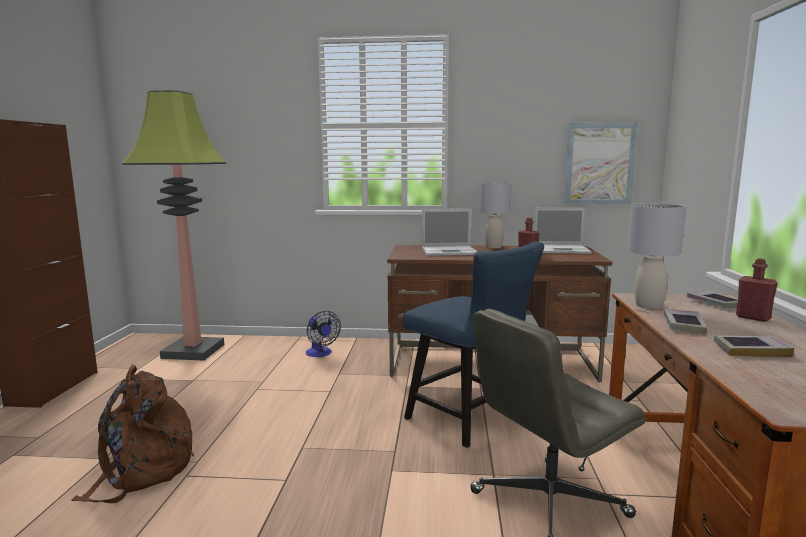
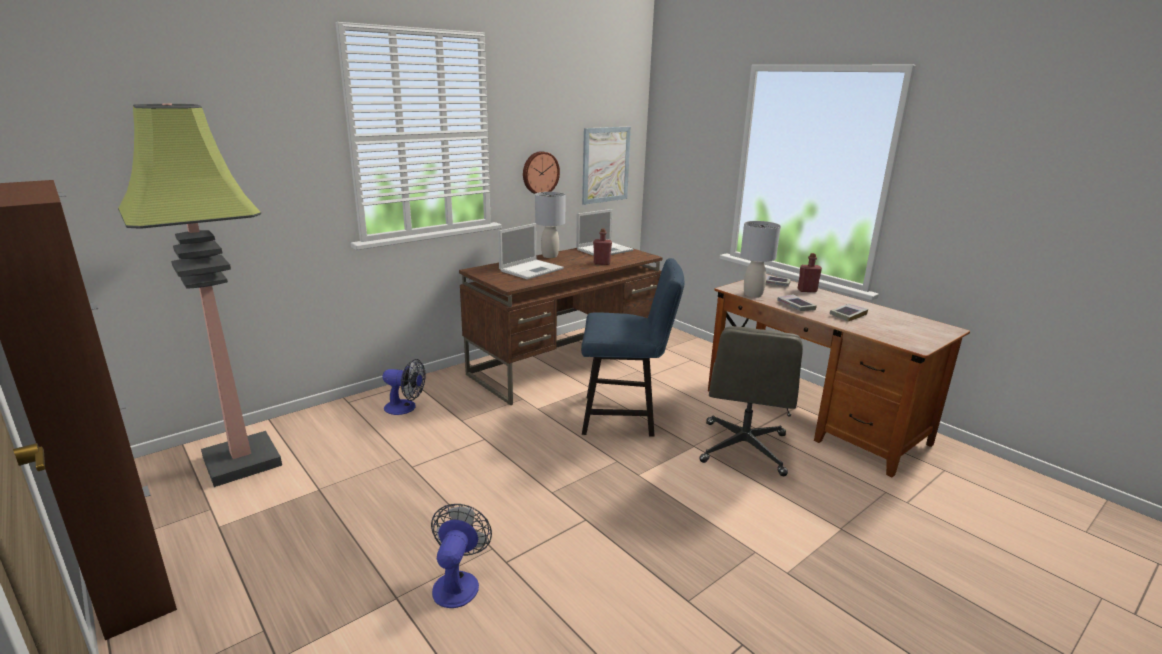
camera: 45 degrees left, 10 degrees up
brown backpack [72,364,194,503] -> fan [431,504,492,608]
none -> wall clock [523,151,560,194]

